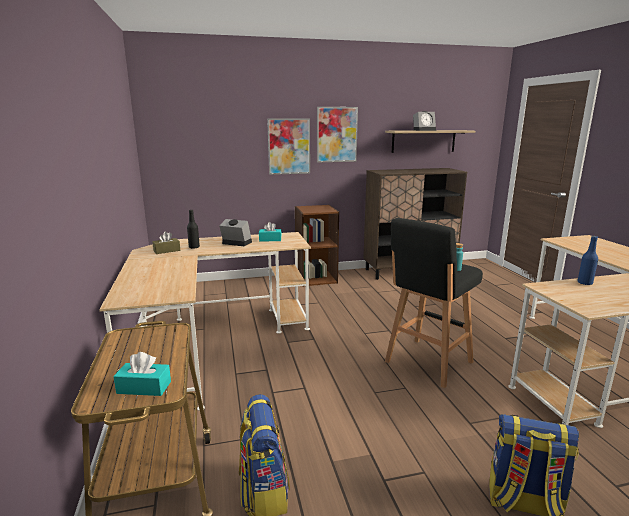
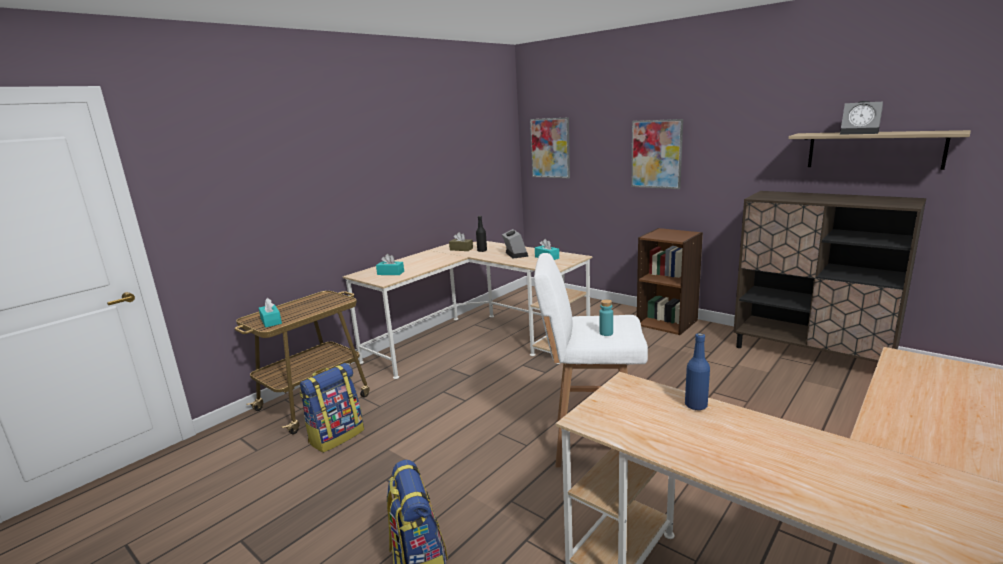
camera: 55 degrees right, 0 degrees up
picture [317,107,358,163] -> picture moved to [530,117,570,179]
black stool [385,218,483,388] -> white stool [534,253,648,467]
none -> turquoise tissue box [376,254,404,275]

